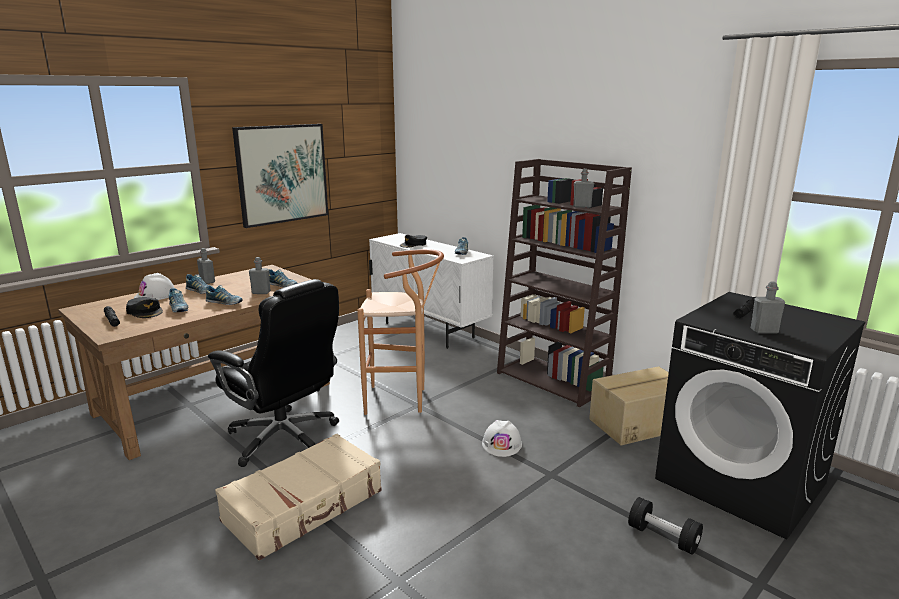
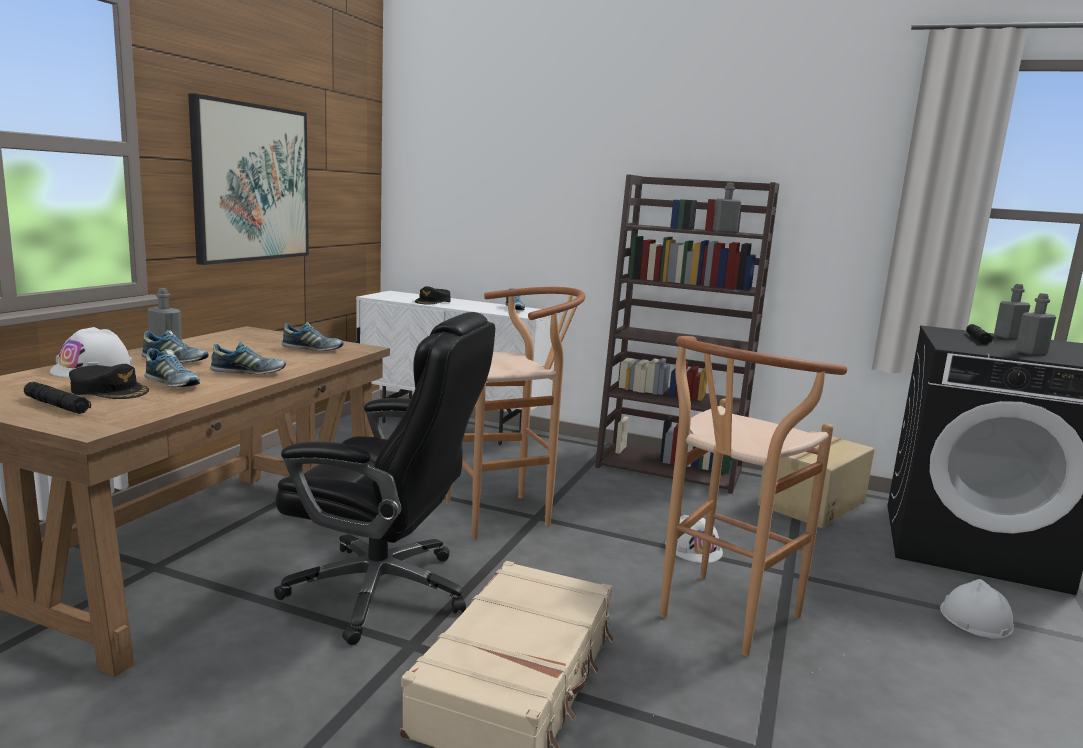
camera: 25 degrees left, 5 degrees down
grey bottle [249,257,271,294] -> grey bottle moved to [994,284,1030,339]
black dumbbell [628,497,703,555] -> white hard hat [940,579,1014,638]
none -> brown stool [660,336,847,656]

